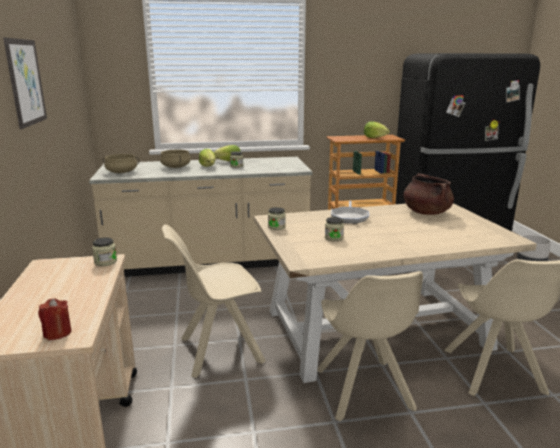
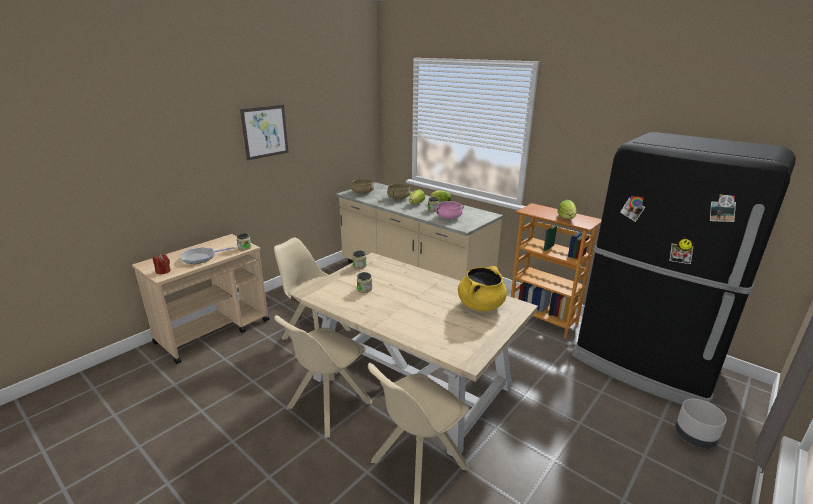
camera: 50 degrees right, 5 degrees up
frying pan [331,201,369,224] -> frying pan moved to [180,247,234,264]
brown cooking pot [403,173,454,215] -> yellow cooking pot [458,266,507,311]
none -> pink cooking pot [436,201,464,219]

